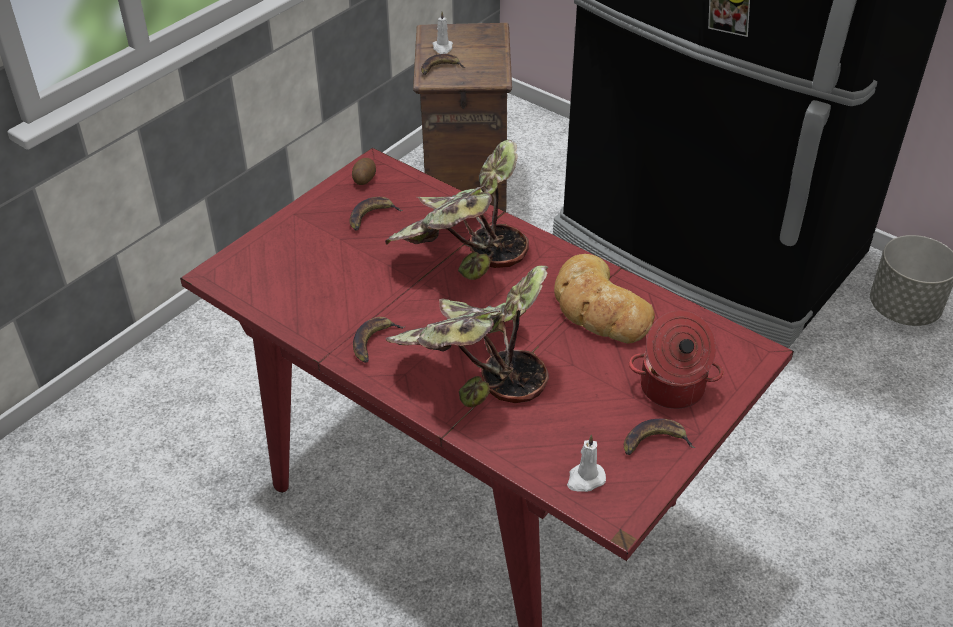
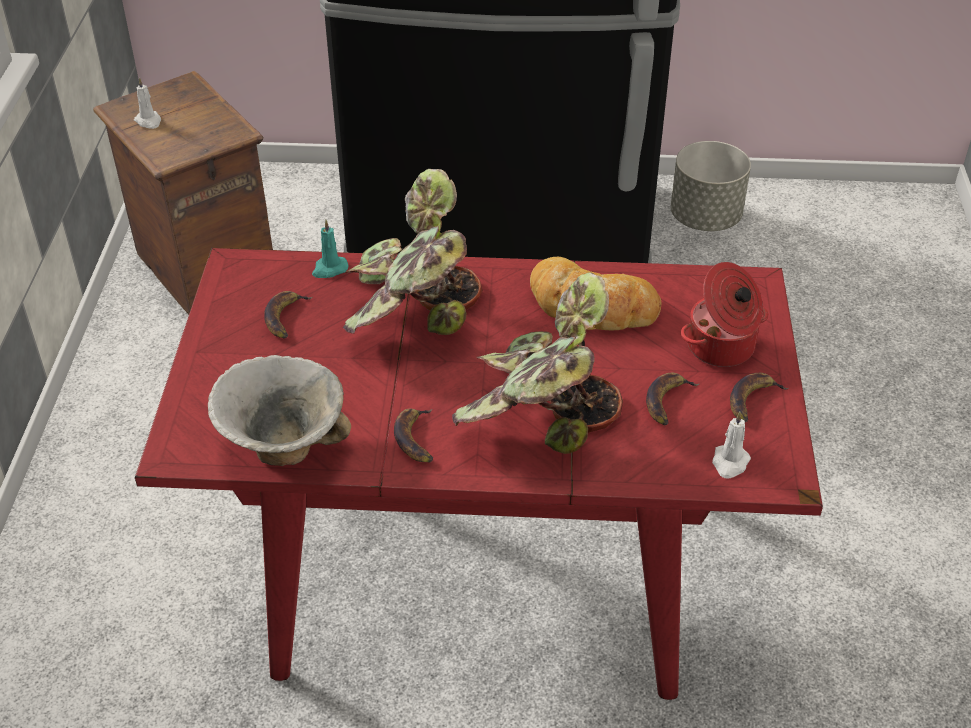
camera: 35 degrees left, 0 degrees up
potato [352,158,376,185] -> none
banana [421,54,466,75] -> banana moved to [646,373,699,425]
none -> bowl [208,355,351,466]
none -> turquoise candle [312,220,348,278]

